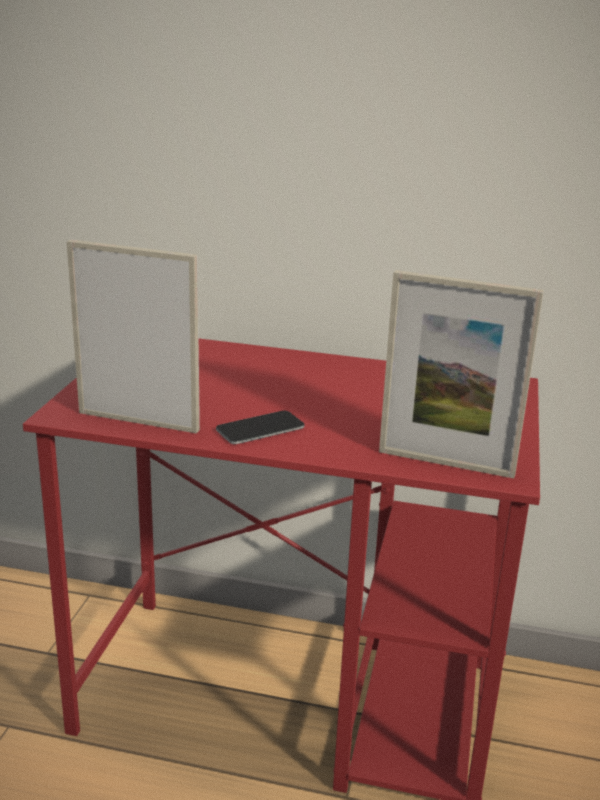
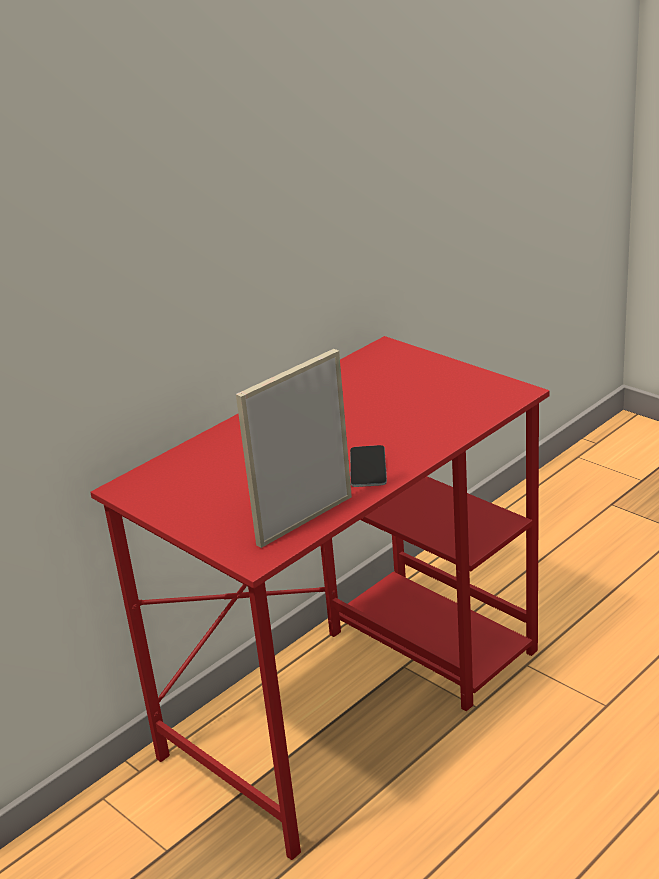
camera: 55 degrees left, 5 degrees up
picture frame [379,270,544,478] -> none

